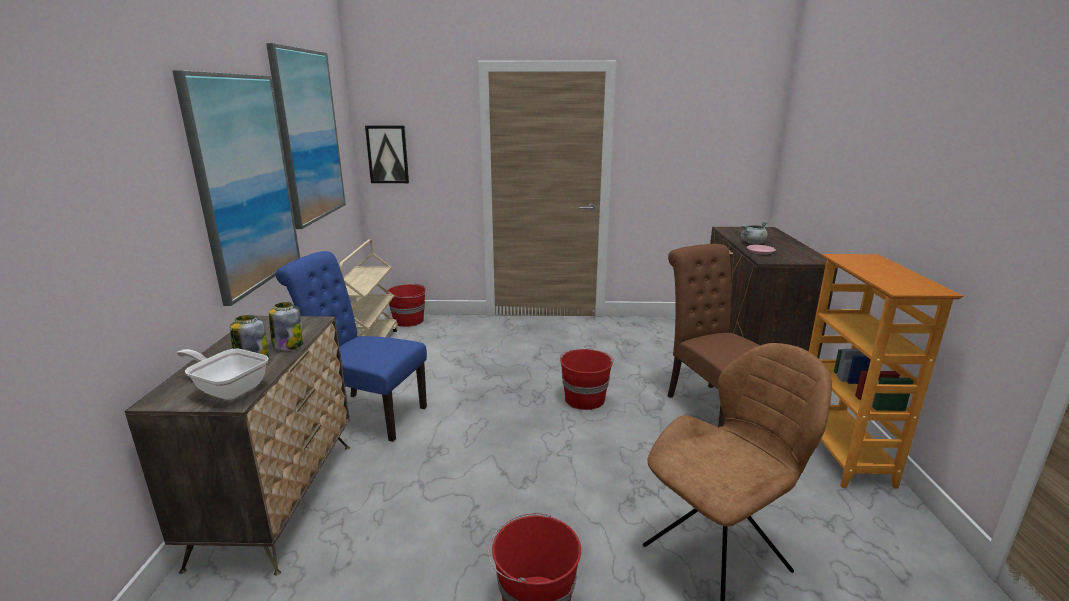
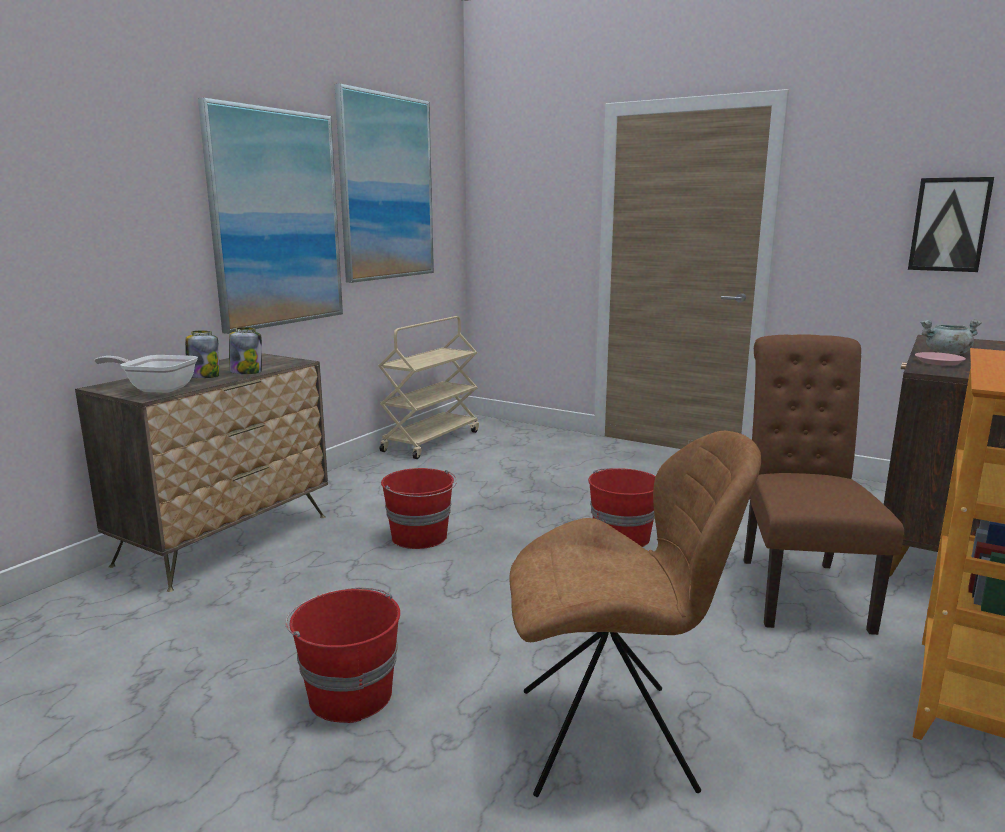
camera: 30 degrees right, 5 degrees down
frying pan [176,349,269,400] -> frying pan turned 45 degrees counterclockwise [94,355,198,393]
blue chair [276,251,427,442] -> none
picture [365,126,409,183] -> picture moved to [908,177,994,272]
red bucket [386,283,428,327] -> red bucket moved to [381,468,457,549]

